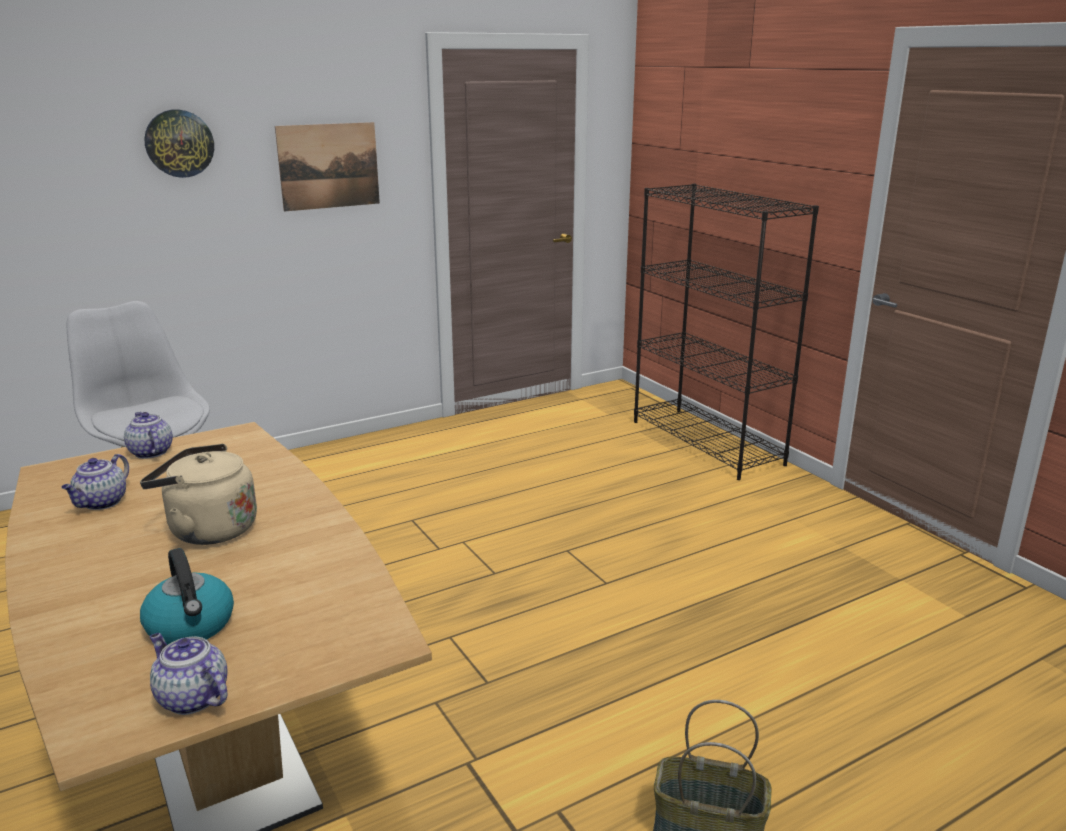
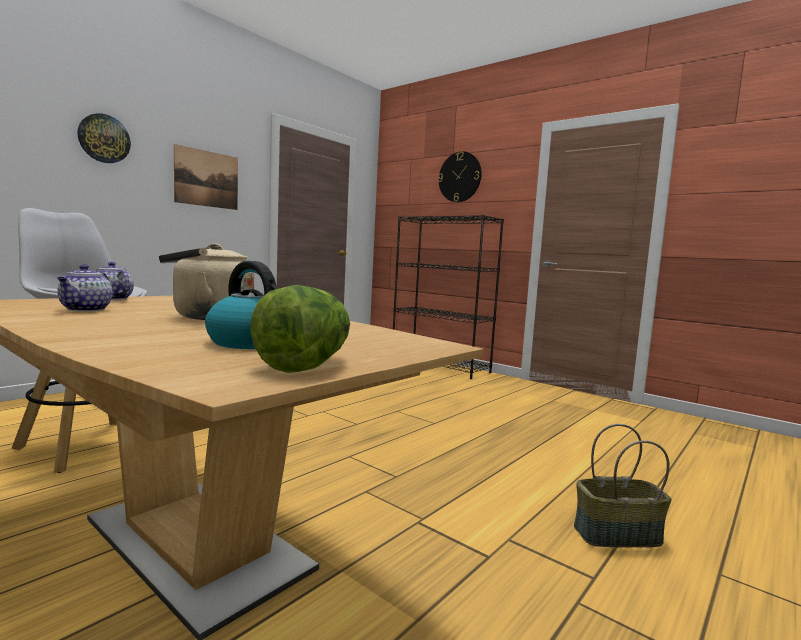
camera: 20 degrees left, 15 degrees down
teapot [150,633,227,715] -> lettuce [250,285,350,373]
none -> wall clock [438,151,482,202]

